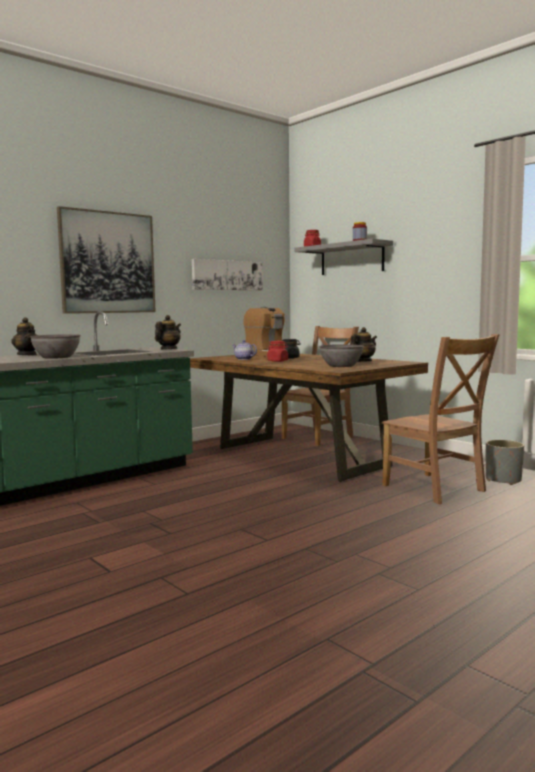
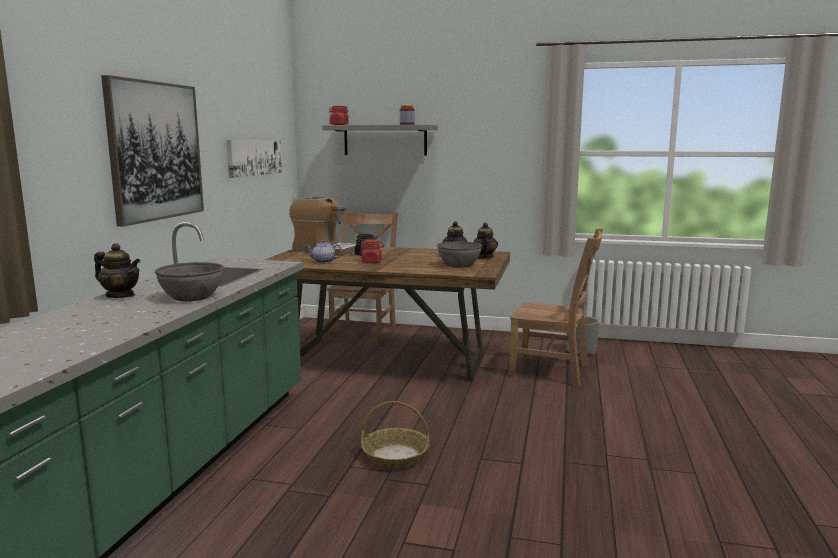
camera: 35 degrees left, 5 degrees up
teapot [155,315,181,350] -> teapot moved to [473,222,498,259]
none -> basket [361,401,430,469]

